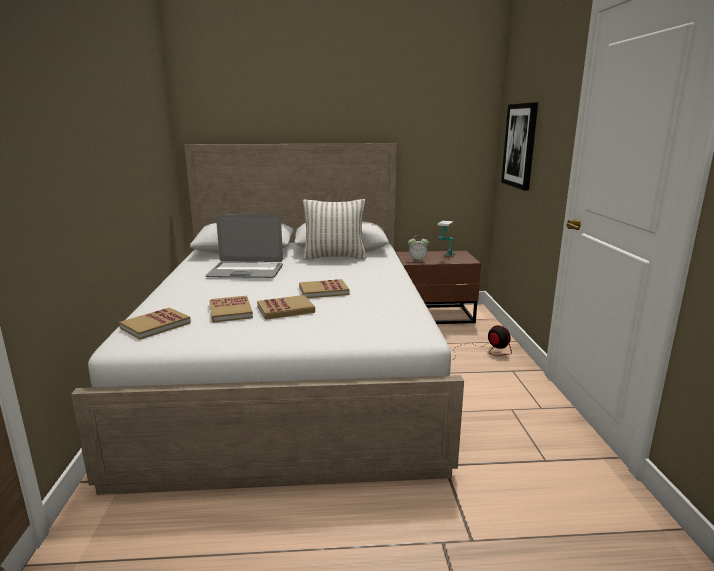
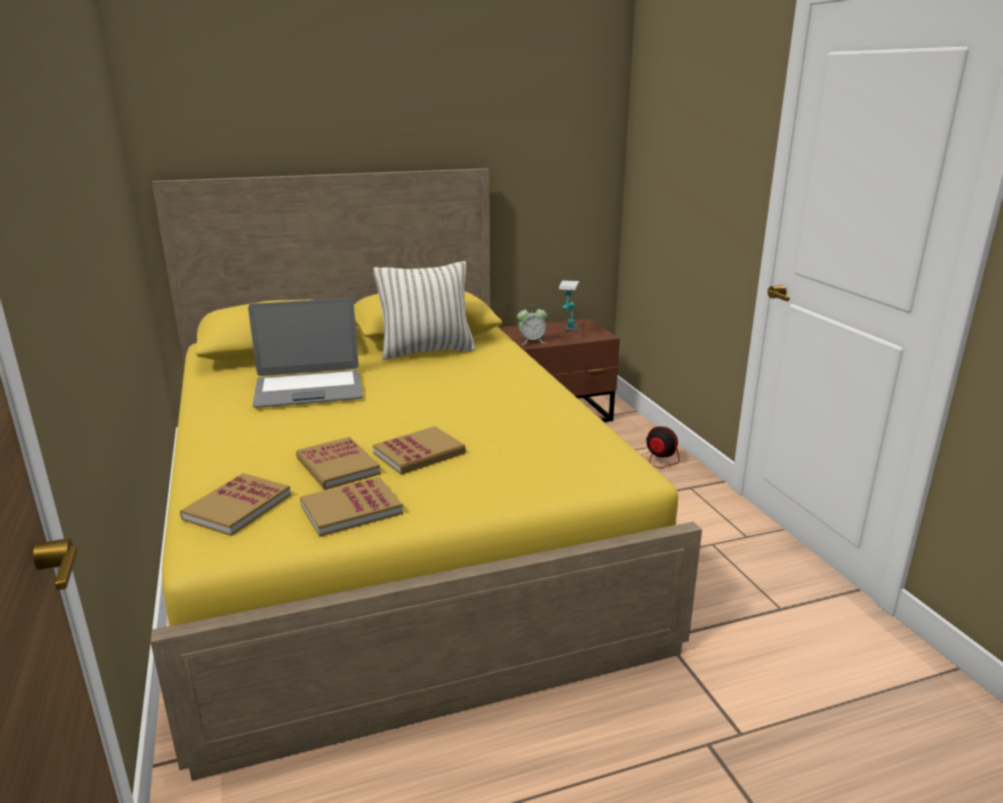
camera: 15 degrees left, 5 degrees up
white bed [71,144,464,495] -> yellow bed [151,168,702,781]
book [299,279,349,298] -> book moved to [300,477,403,537]
picture [501,102,538,190] -> none

